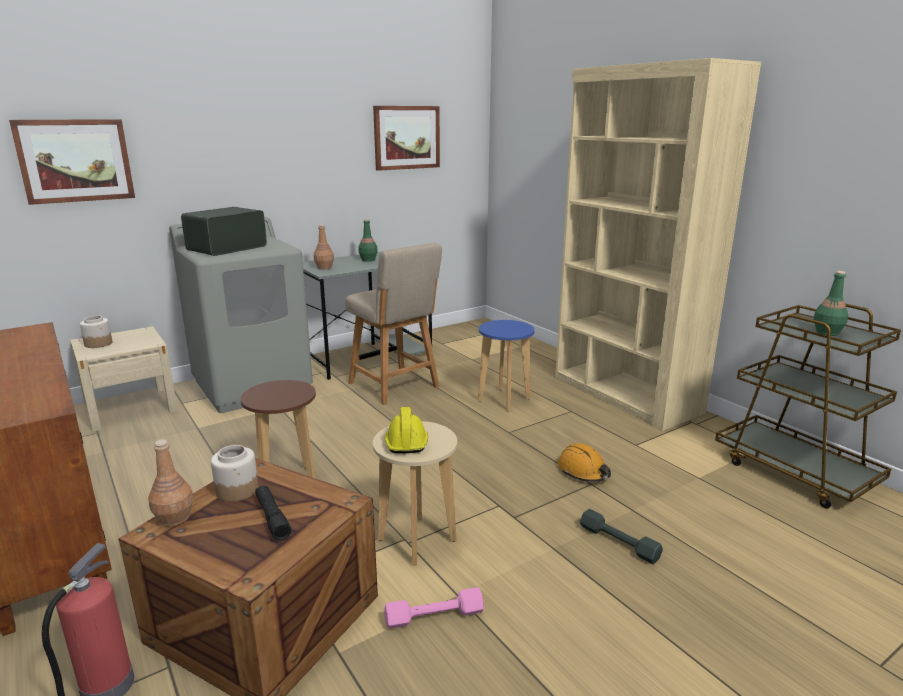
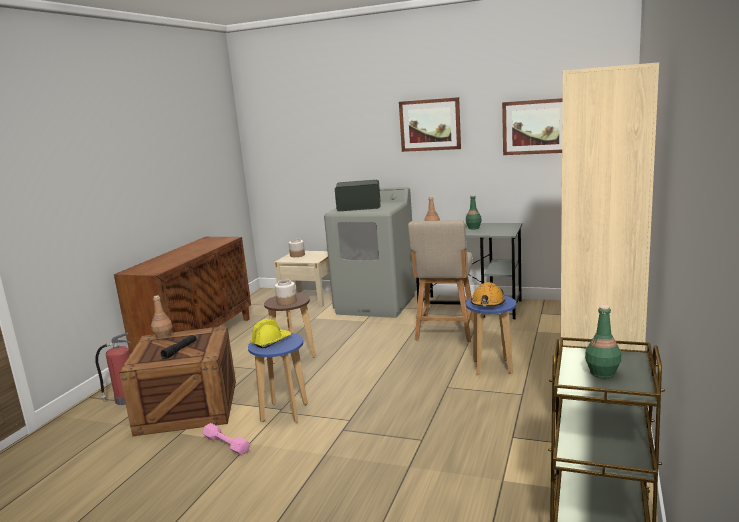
camera: 55 degrees right, 5 degrees down
picture [9,119,135,205] -> picture moved to [399,97,461,152]
jar [211,445,258,502] -> jar moved to [275,280,297,306]
beige stool [373,421,457,566] -> blue stool [248,333,308,423]
orange hard hat [558,443,611,482] -> orange hard hat moved to [471,282,505,306]
grey dumbbell [580,509,663,564] -> none

